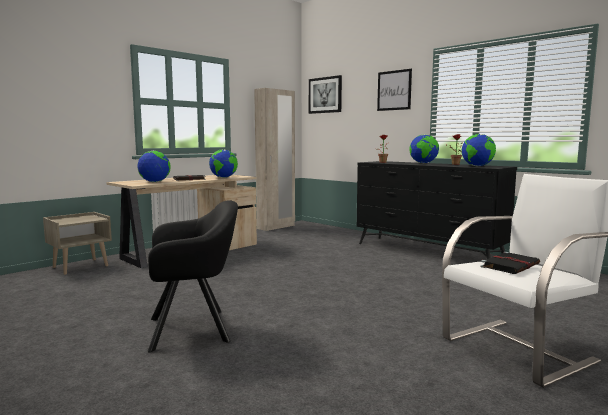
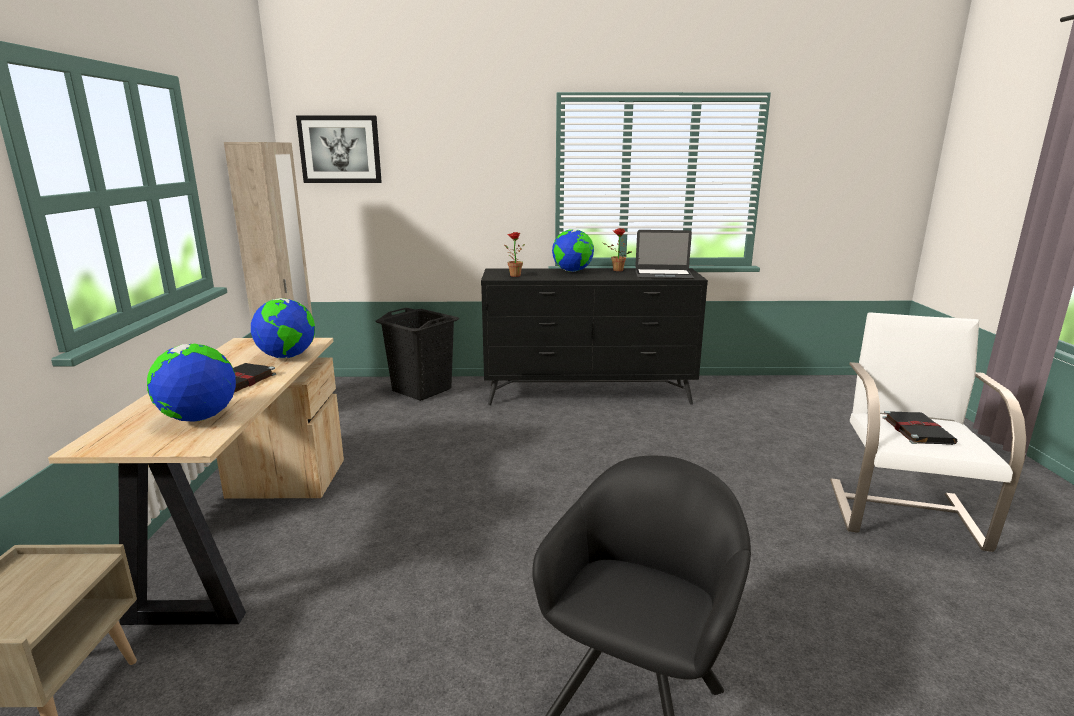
camera: 45 degrees left, 10 degrees up
picture [377,69,412,111] -> none
globe [462,134,496,167] -> laptop [635,230,694,279]
none -> black laundry basket [376,308,459,401]

